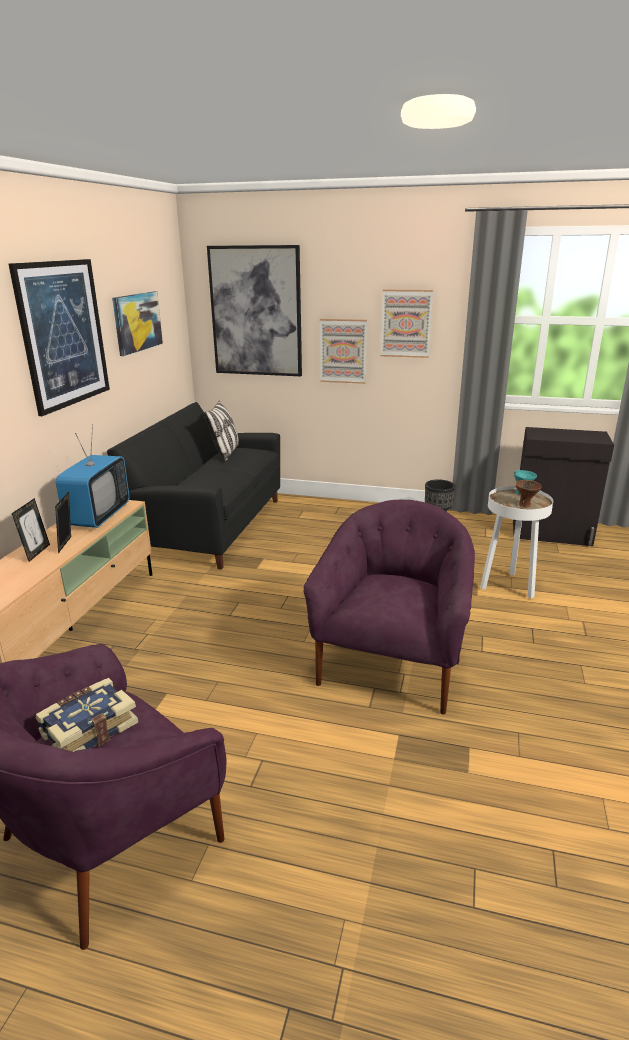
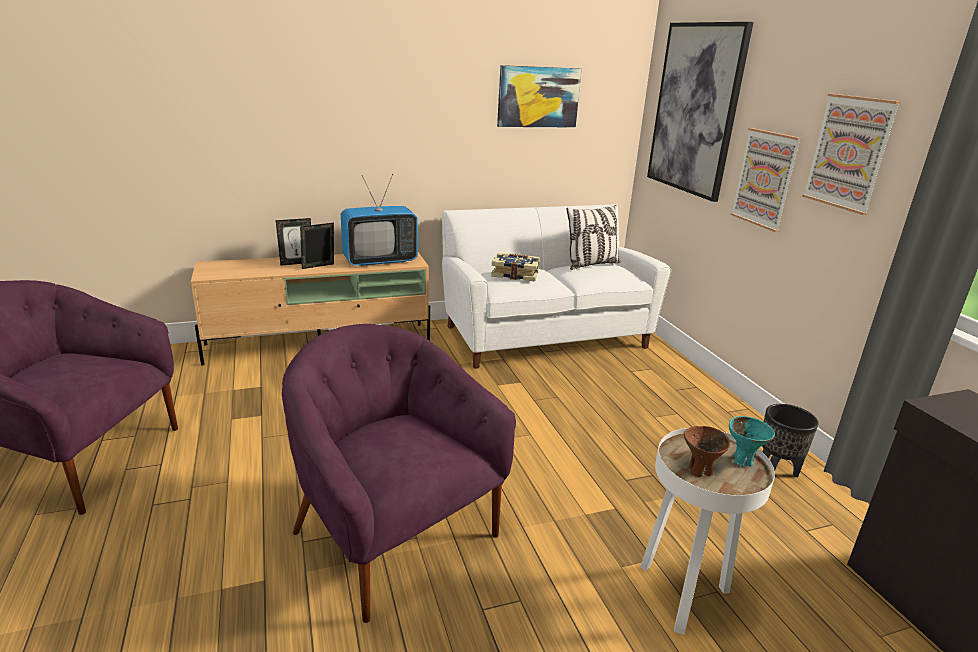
camera: 55 degrees right, 0 degrees up
picture [9,259,110,416] -> none
book [36,678,138,752] -> book moved to [491,253,540,282]
black sofa [107,402,280,570] -> white sofa [442,204,671,369]
purple armchair [304,500,475,715] -> purple armchair turned 120 degrees counterclockwise [282,324,516,623]

